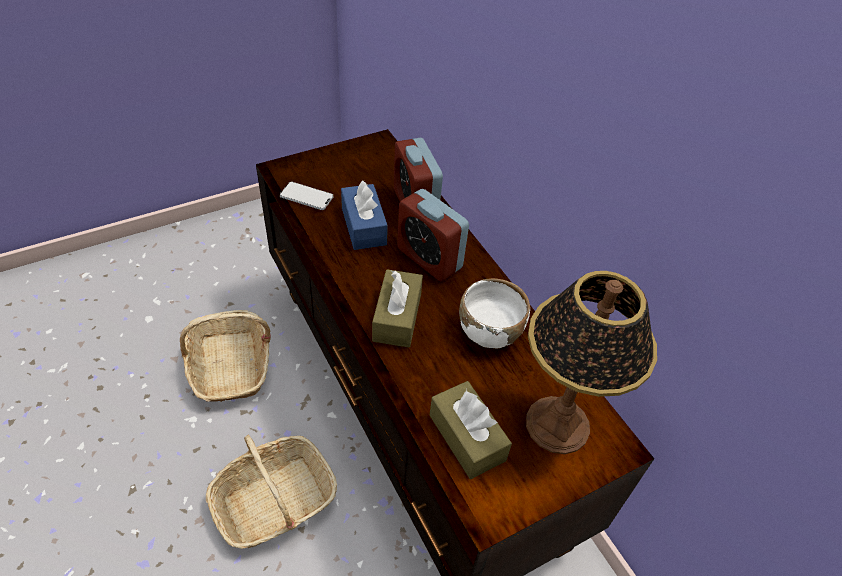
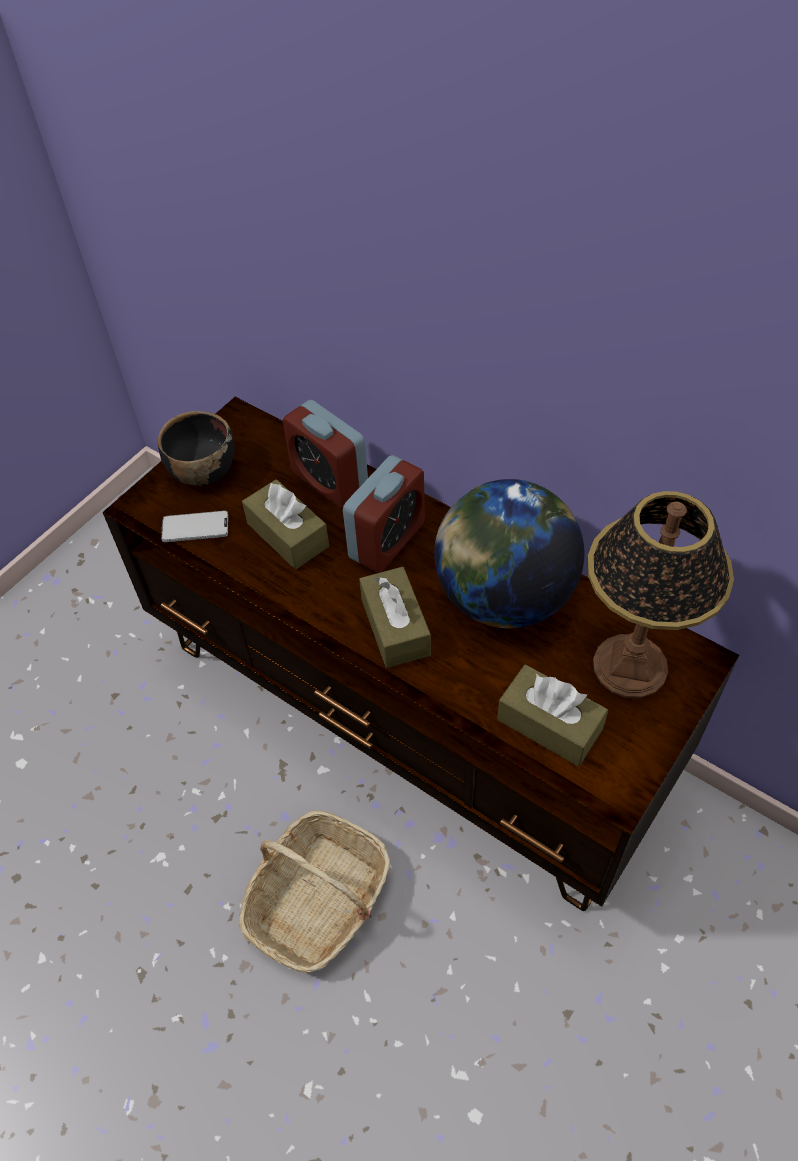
camera: 20 degrees left, 5 degrees up
basket [180,310,271,402] -> none
blue tissue box [341,181,388,250] -> brown tissue box [242,479,329,569]
alarm clock [397,189,469,281] -> alarm clock turned 75 degrees counterclockwise [343,455,425,573]
white bowl [459,278,530,348] -> globe [434,479,584,629]
none -> black bowl [157,411,235,486]

